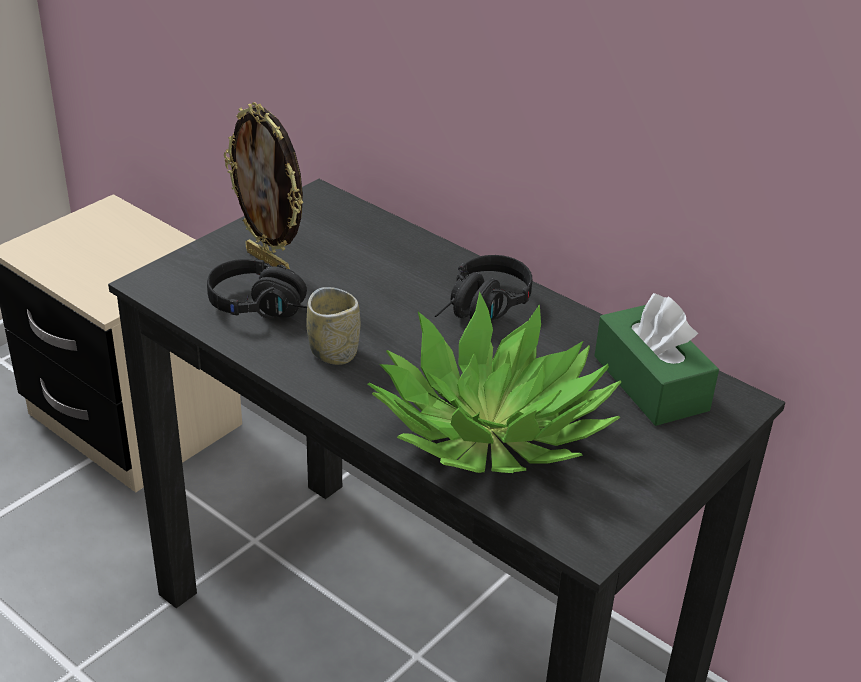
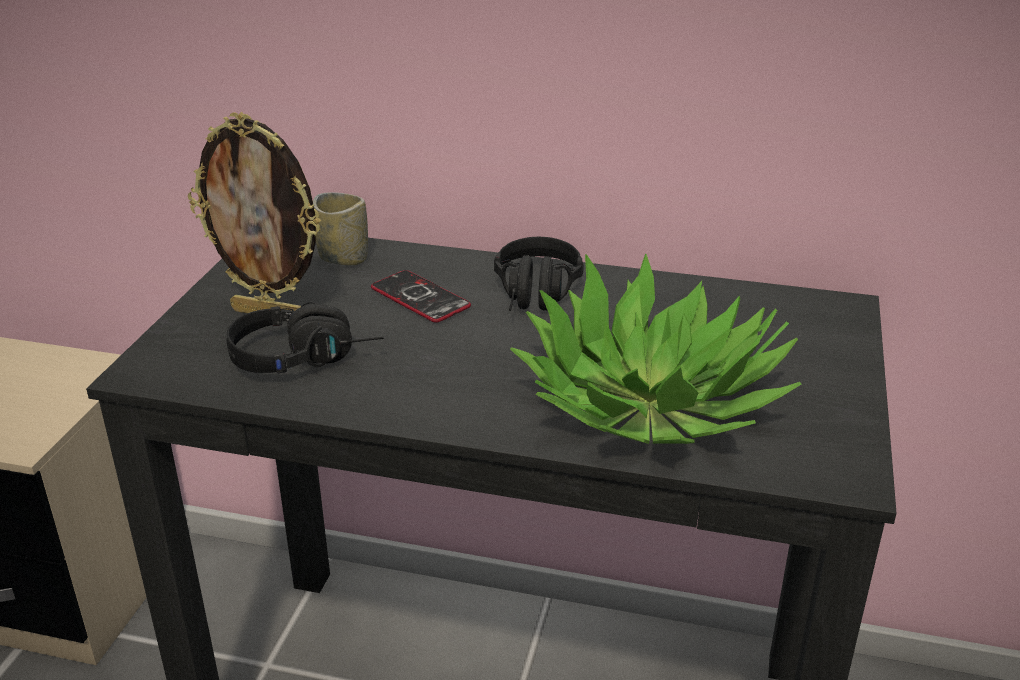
camera: 25 degrees left, 5 degrees down
cup [307,287,360,365] -> cup moved to [313,192,368,266]
green tissue box [594,293,719,426] -> none
none -> phone [371,270,471,323]

